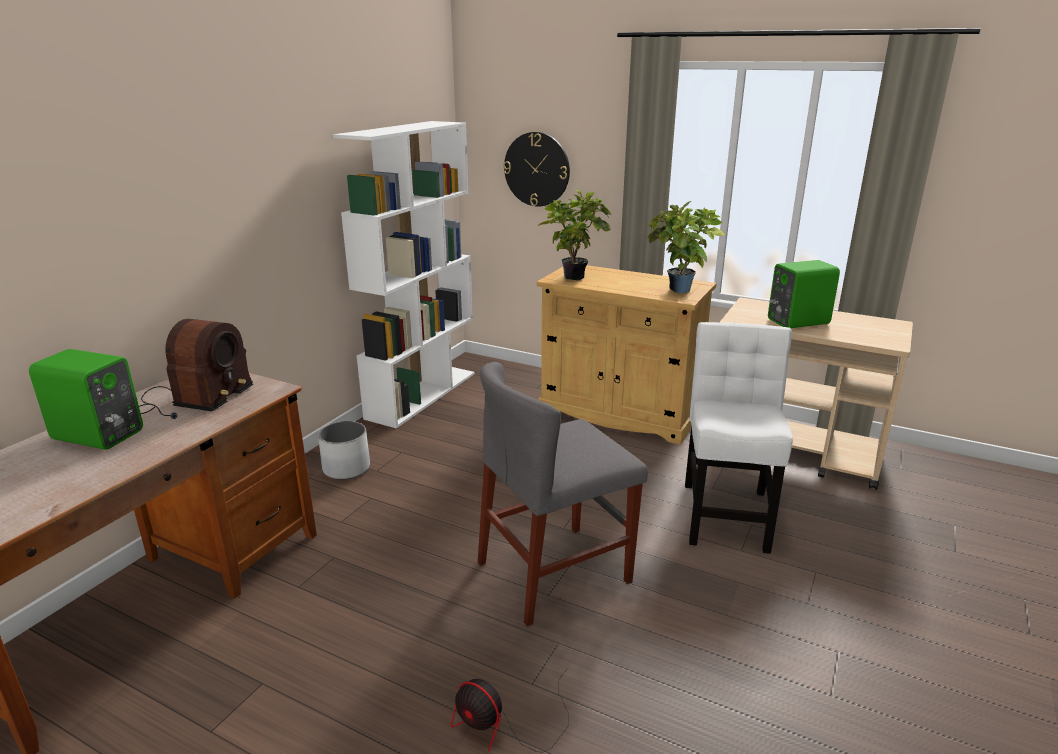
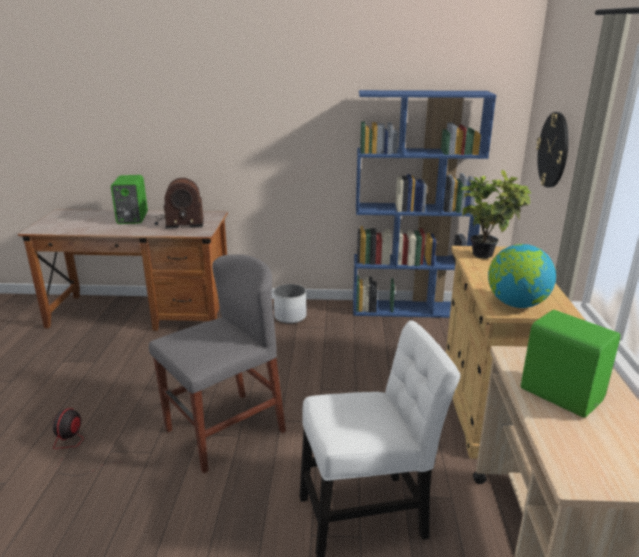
camera: 65 degrees right, 0 degrees up
white bookcase [333,121,475,428] -> blue bookcase [353,90,496,318]
grey chair [478,362,648,626] -> grey chair turned 105 degrees clockwise [149,254,286,473]
potted plant [647,201,725,293] -> globe [488,244,556,308]

